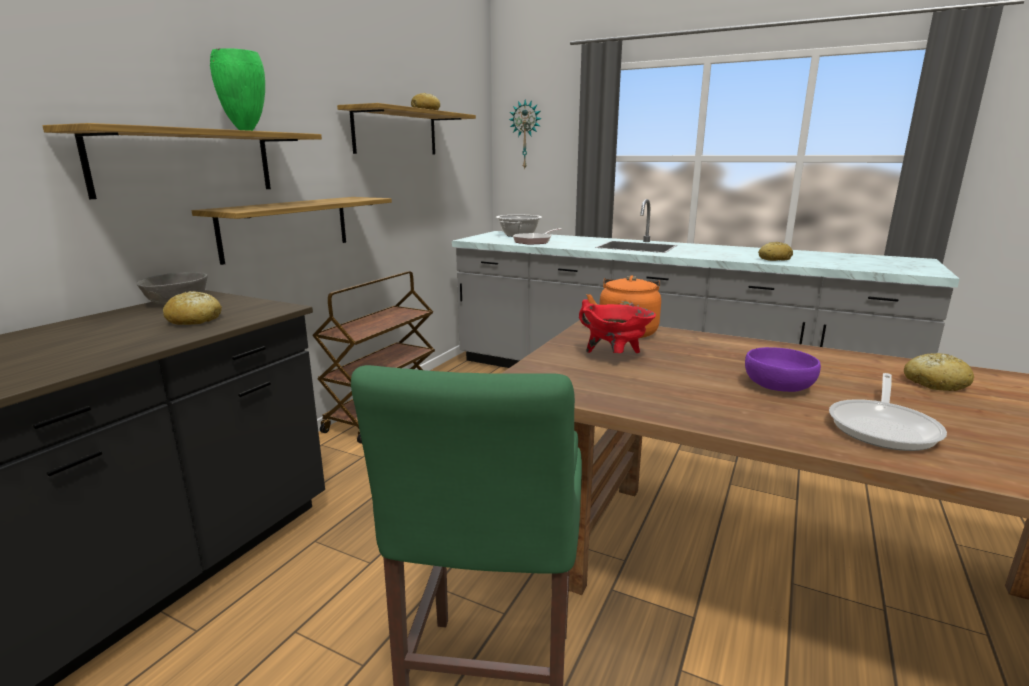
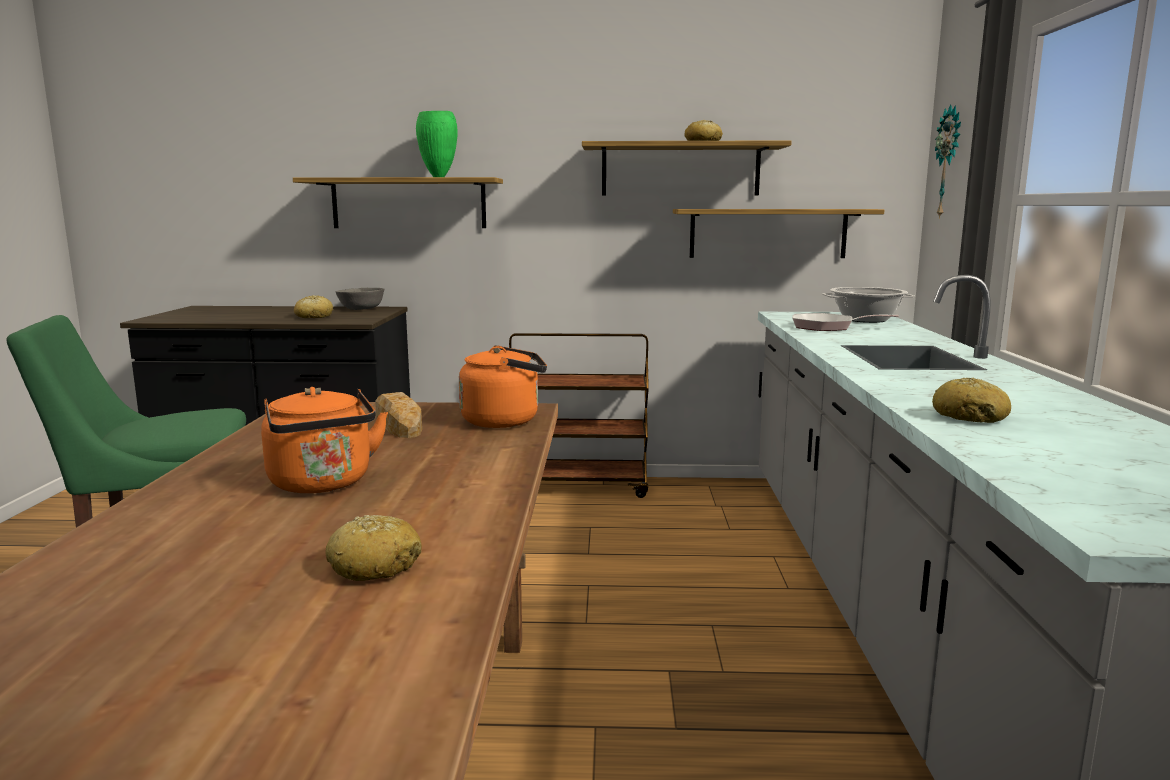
camera: 65 degrees right, 5 degrees down
shelf [192,197,392,265] -> shelf moved to [673,209,884,258]
red cooking pot [579,299,656,353] -> bread [375,392,422,438]
purple bowl [745,347,821,392] -> orange kettle [261,387,388,493]
frying pan [829,373,947,451] -> none

